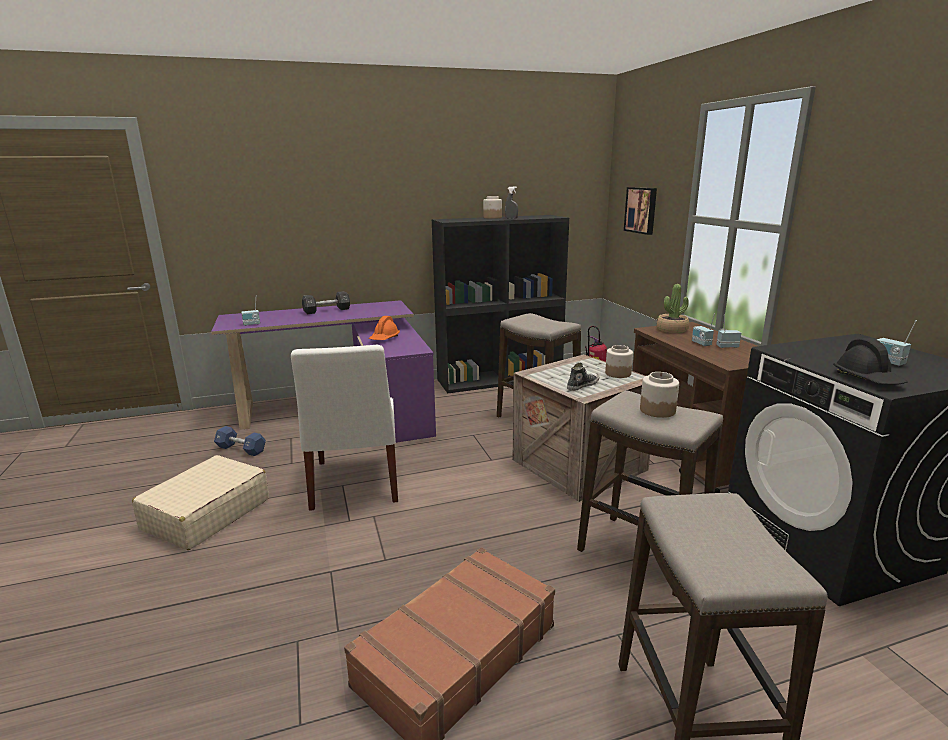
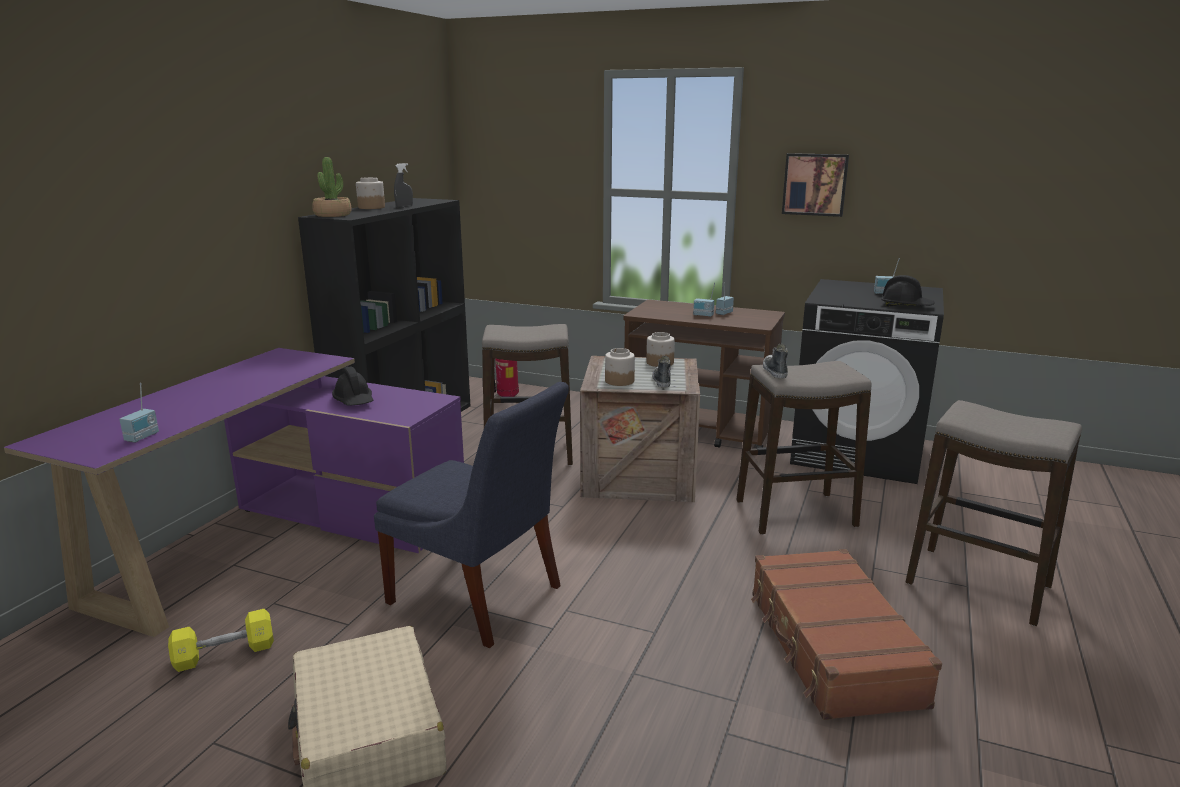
camera: 50 degrees left, 0 degrees up
blue dumbbell [214,426,266,456] -> yellow dumbbell [168,609,274,672]
white chair [291,345,398,511] -> blue chair [374,382,569,648]
black dumbbell [302,291,350,314] -> none
orange hard hat [369,316,400,340] -> black hard hat [332,367,373,406]
picture [624,187,657,235] -> picture moved to [782,153,849,217]
jar [640,372,679,418] -> jar moved to [605,348,635,386]
potted plant [657,284,689,333] -> potted plant moved to [312,157,351,217]
none -> shoe [763,344,788,379]

